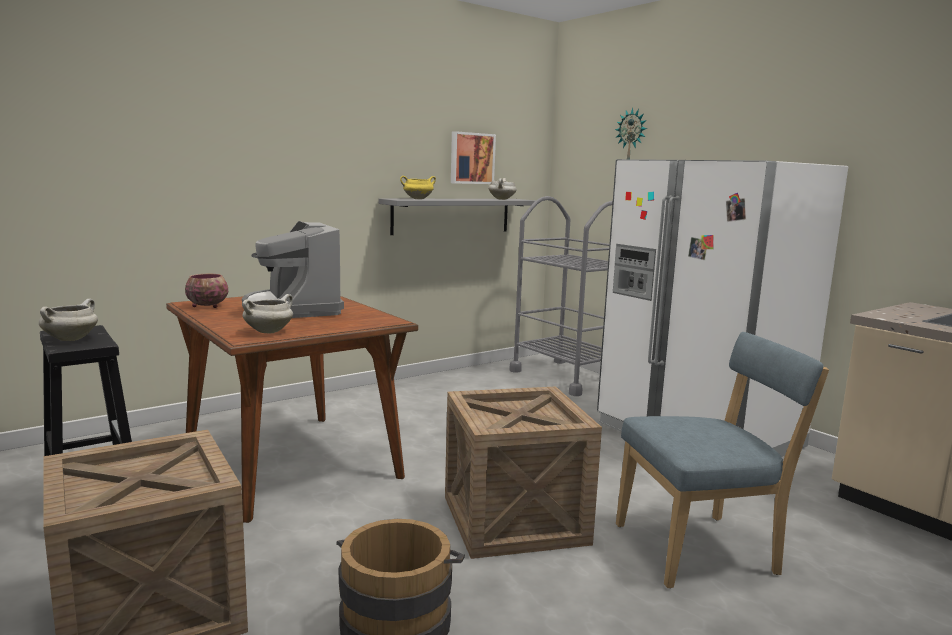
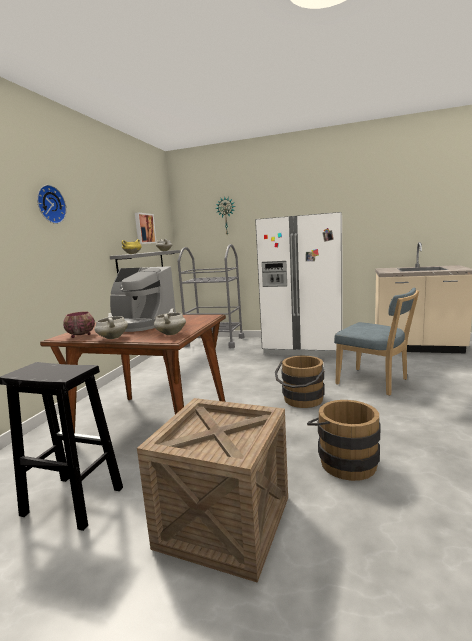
camera: 35 degrees left, 0 degrees up
white cooking pot [39,299,98,341] -> white cooking pot moved to [94,313,128,339]
crate [445,386,602,559] -> brown bucket [275,356,325,408]
blue chair [616,332,829,588] -> blue chair turned 90 degrees clockwise [334,288,419,396]
none -> wall clock [37,185,66,224]

